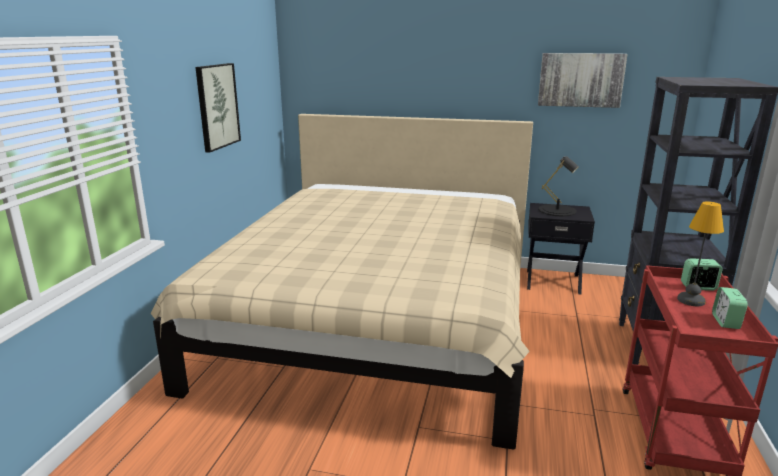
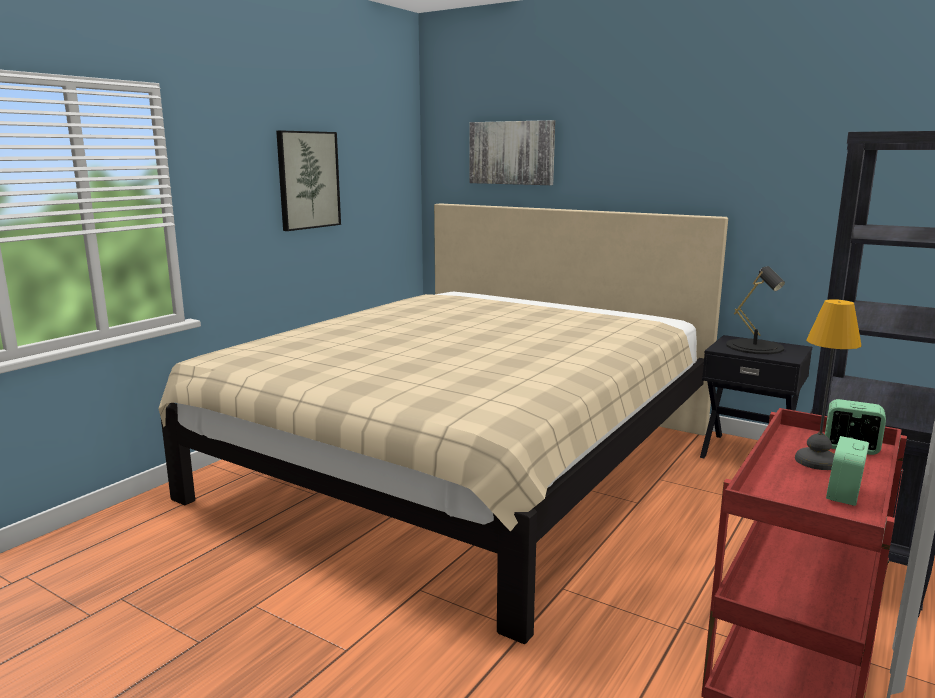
camera: 20 degrees right, 5 degrees down
picture [538,53,628,108] -> picture moved to [469,120,555,185]

